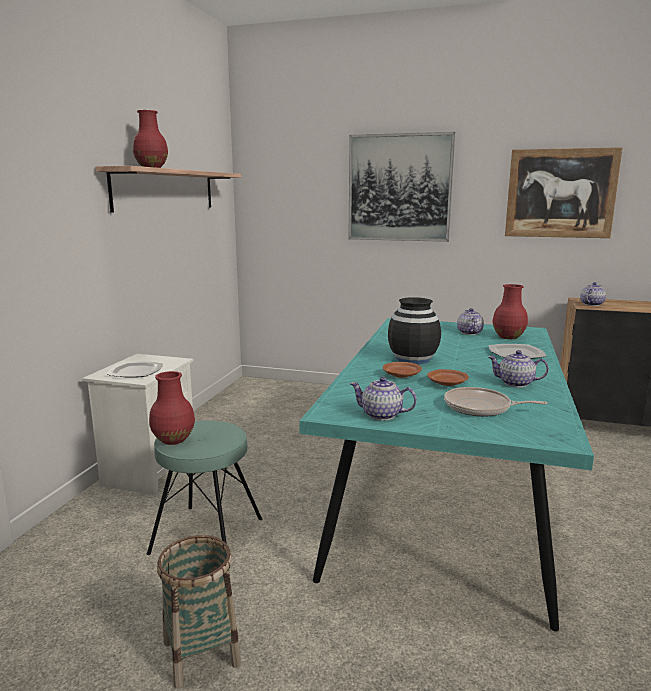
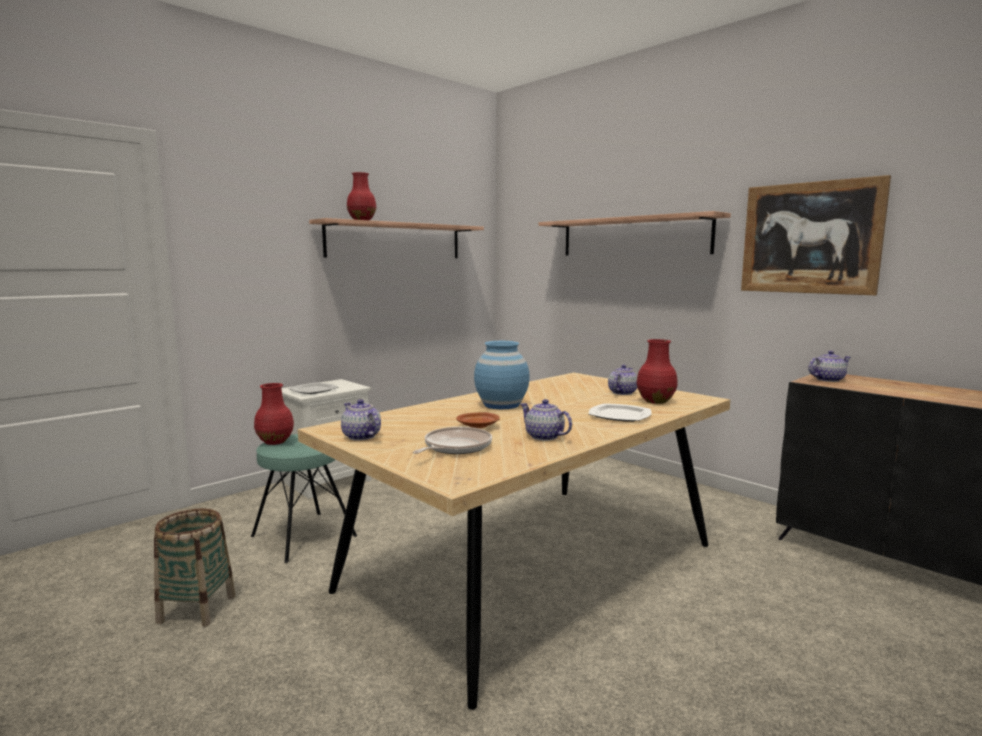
camera: 30 degrees right, 5 degrees down
turquoise dining table [299,318,594,632] -> beige dining table [298,372,730,710]
picture [348,132,455,242] -> shelf [538,211,731,256]
brown plate [383,362,422,378] -> none
black vase [388,297,441,364] -> blue vase [474,341,530,409]
frying pan [444,387,548,417] -> frying pan turned 75 degrees clockwise [413,427,492,454]

